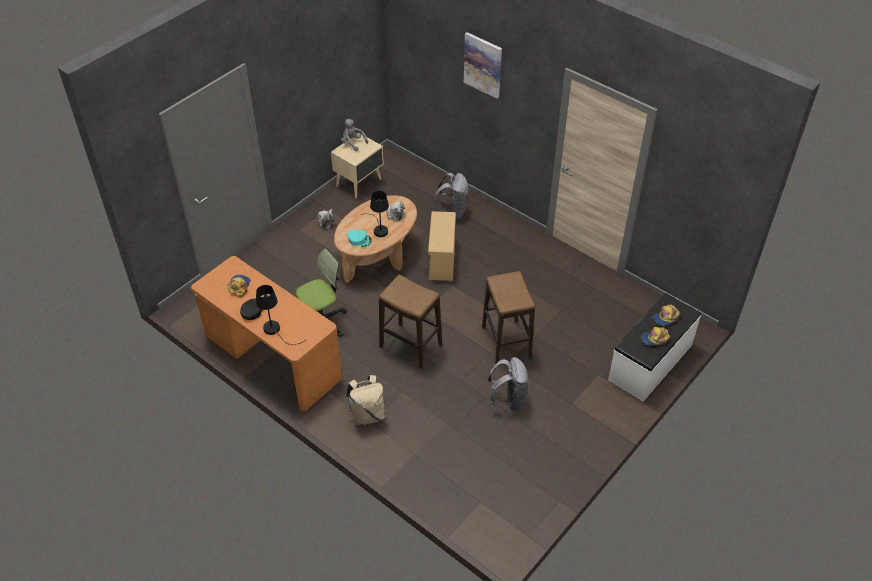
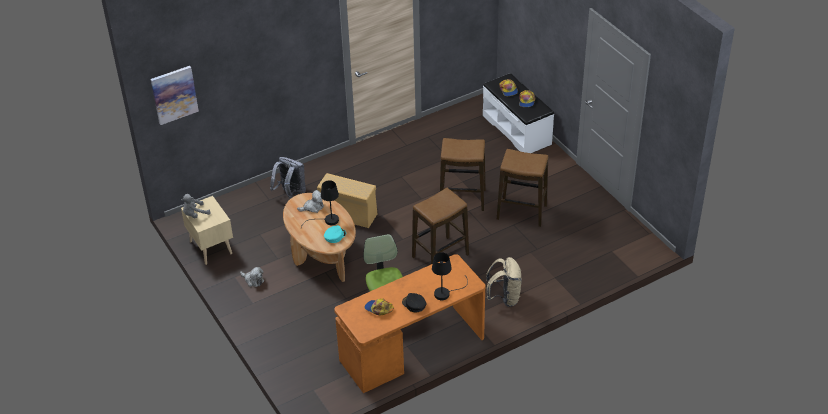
camera: 70 degrees left, 5 degrees down
picture [464,32,502,99] -> picture moved to [151,66,199,125]
grey backpack [488,357,529,411] -> stool [497,149,548,227]

